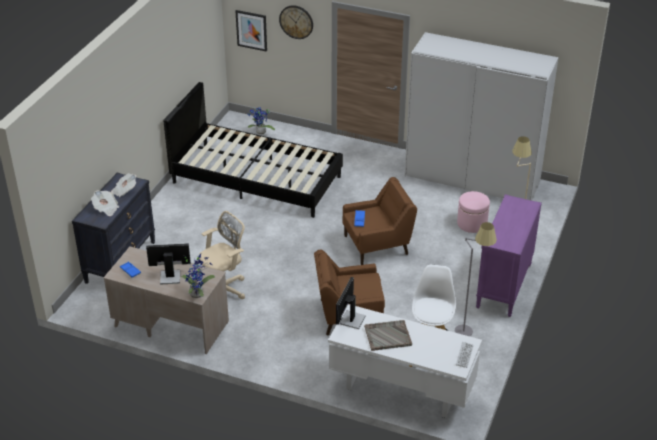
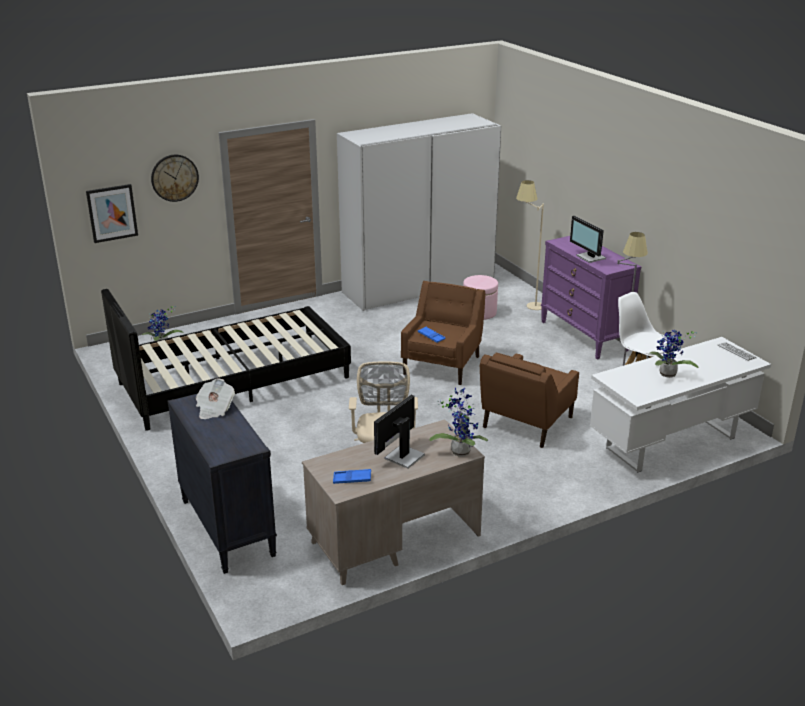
camera: 50 degrees left, 10 degrees down
newspaper [91,190,119,216] -> none
monitor [336,277,366,329] -> monitor moved to [570,216,606,263]
grey tray [364,320,412,351] -> potted plant [650,330,698,378]

